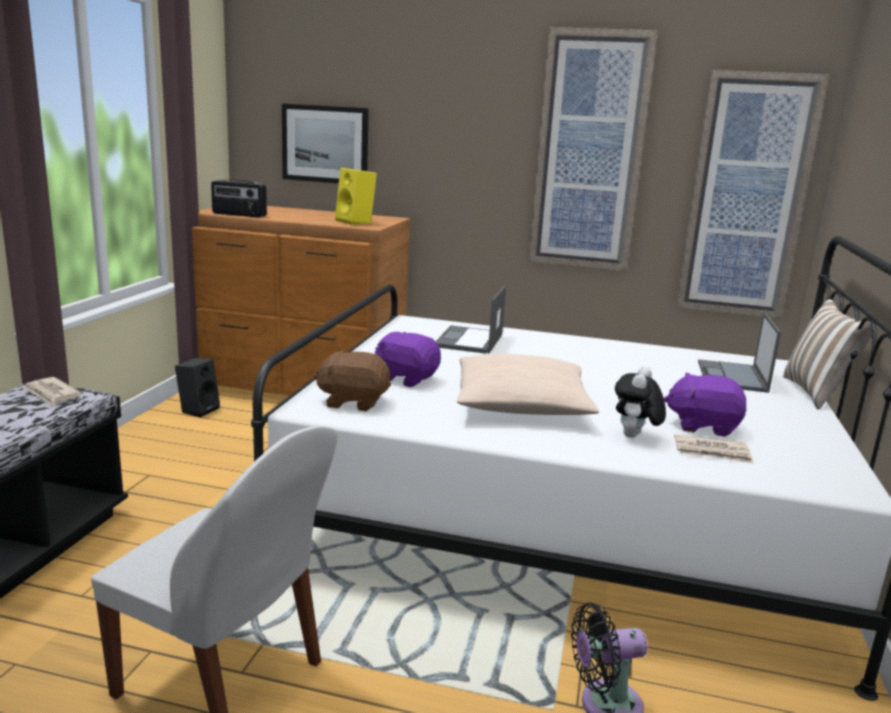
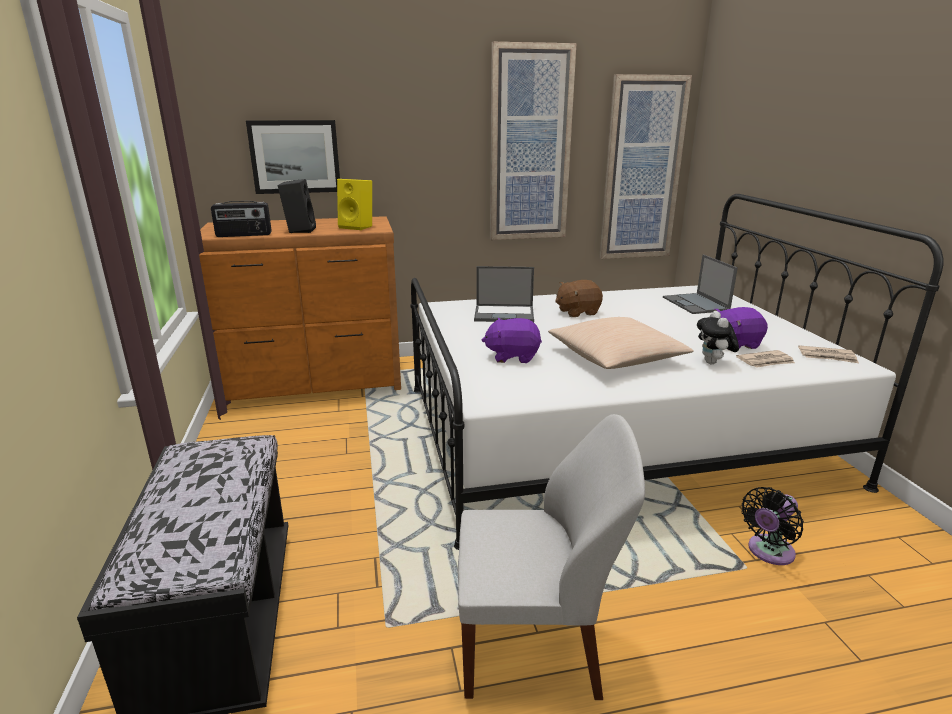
camera: 25 degrees left, 5 degrees up
newspaper [22,377,82,406] -> newspaper moved to [798,345,859,363]
black speaker [175,358,220,417] -> black speaker moved to [278,179,316,233]
brown plush toy [313,350,391,411] -> brown plush toy moved to [555,280,603,317]
laptop [435,285,506,354] -> laptop turned 75 degrees counterclockwise [474,266,534,322]
pillow [783,299,872,409] -> none

